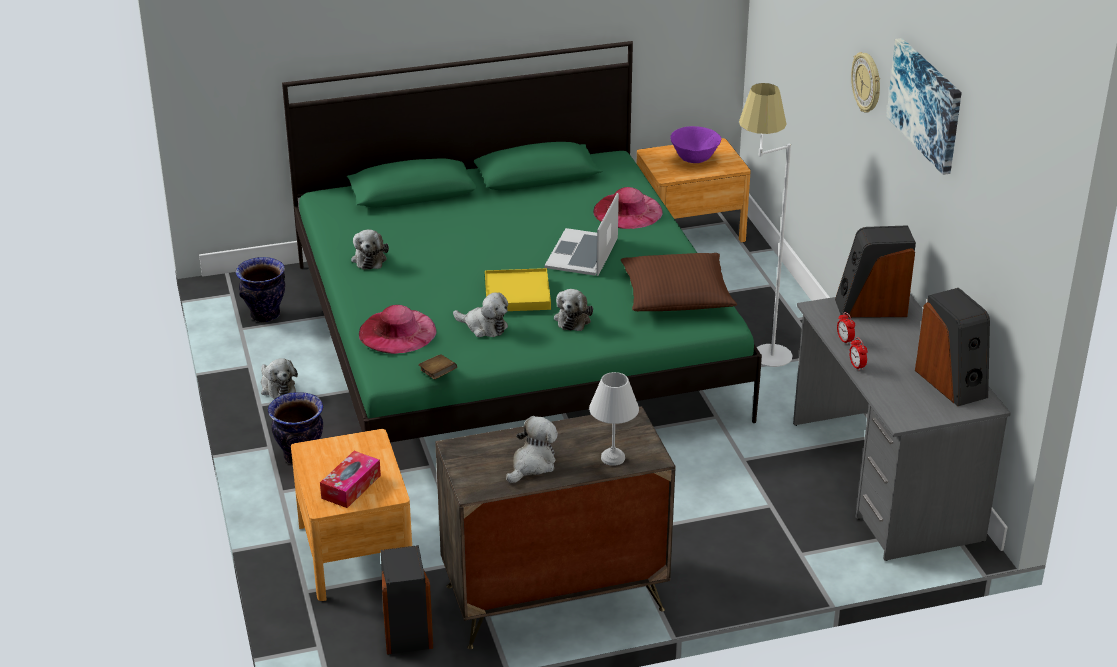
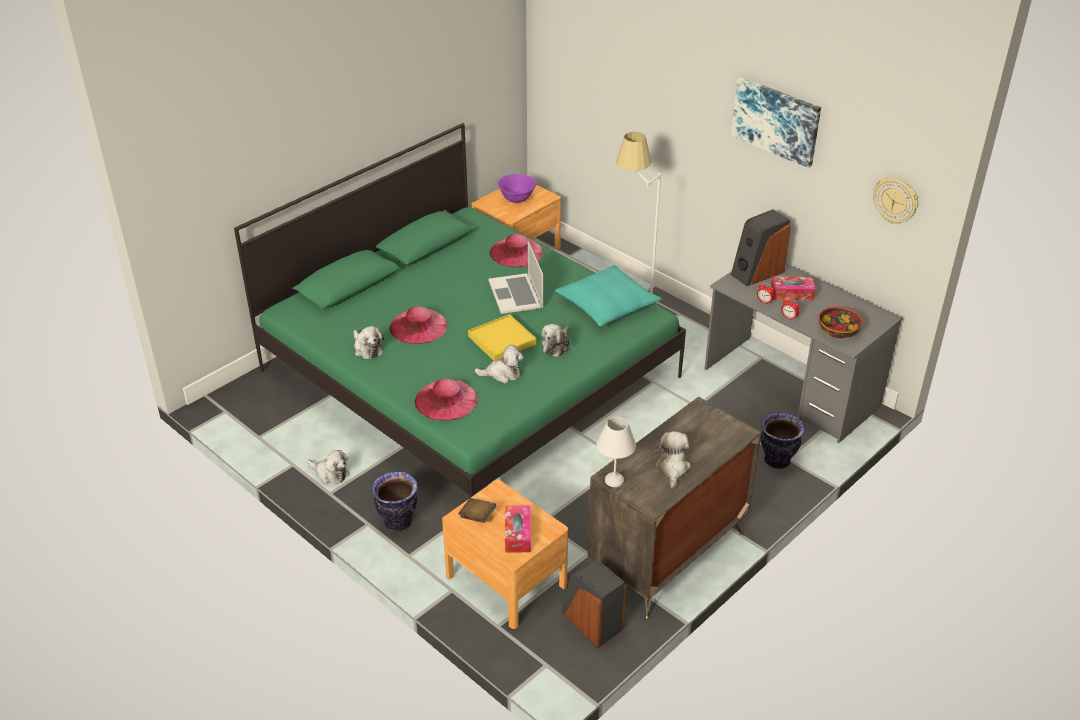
camera: 30 degrees left, 5 degrees up
vase [235,257,285,322] -> vase moved to [761,412,805,469]
brown book [418,354,457,379] -> brown book moved to [458,498,497,523]
plush toy [554,289,593,331] -> plush toy turned 45 degrees clockwise [542,324,570,357]
white table lamp [589,372,639,466] -> white table lamp moved to [596,417,636,487]
brown pillow [621,253,737,311] -> turquoise pillow [555,265,662,326]
wall clock [851,52,880,113] -> wall clock moved to [873,177,918,224]
speaker [915,288,990,406] -> none
none -> pink hat [389,306,447,344]
none -> tissue box [771,276,816,301]
none -> bowl [819,306,863,338]

